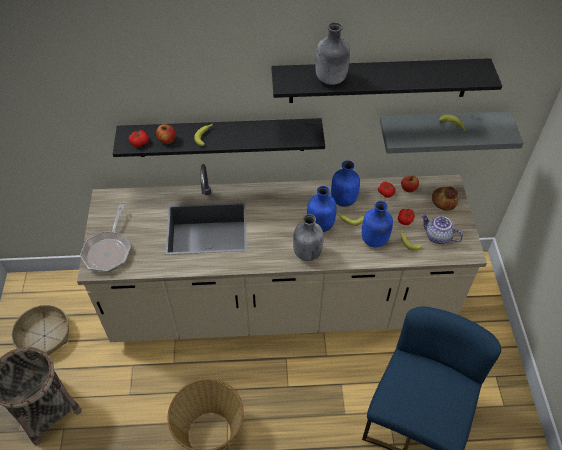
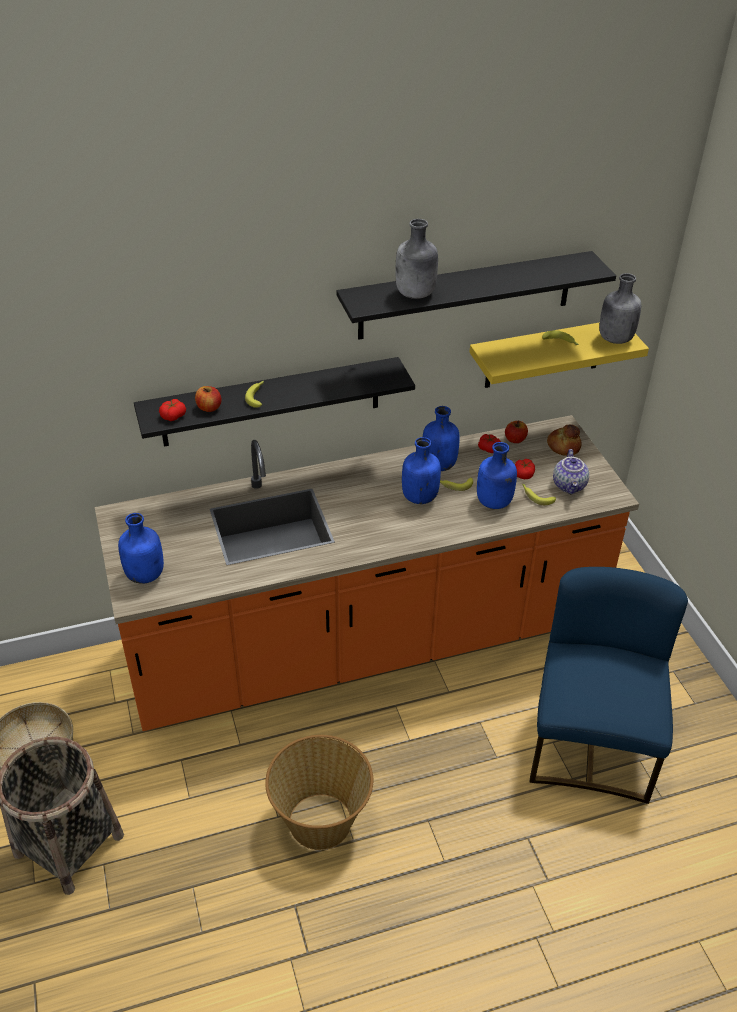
camera: 15 degrees left, 10 degrees down
beige counter [77,164,487,342] -> orange counter [95,415,639,731]
frying pan [80,205,131,272] -> blue bottle [118,513,164,584]
grey bottle [293,214,324,261] -> grey bottle moved to [599,273,641,344]
grey shelf [380,111,524,154] -> yellow shelf [470,322,649,388]
teapot [421,214,463,244] -> teapot turned 105 degrees counterclockwise [553,449,589,494]

